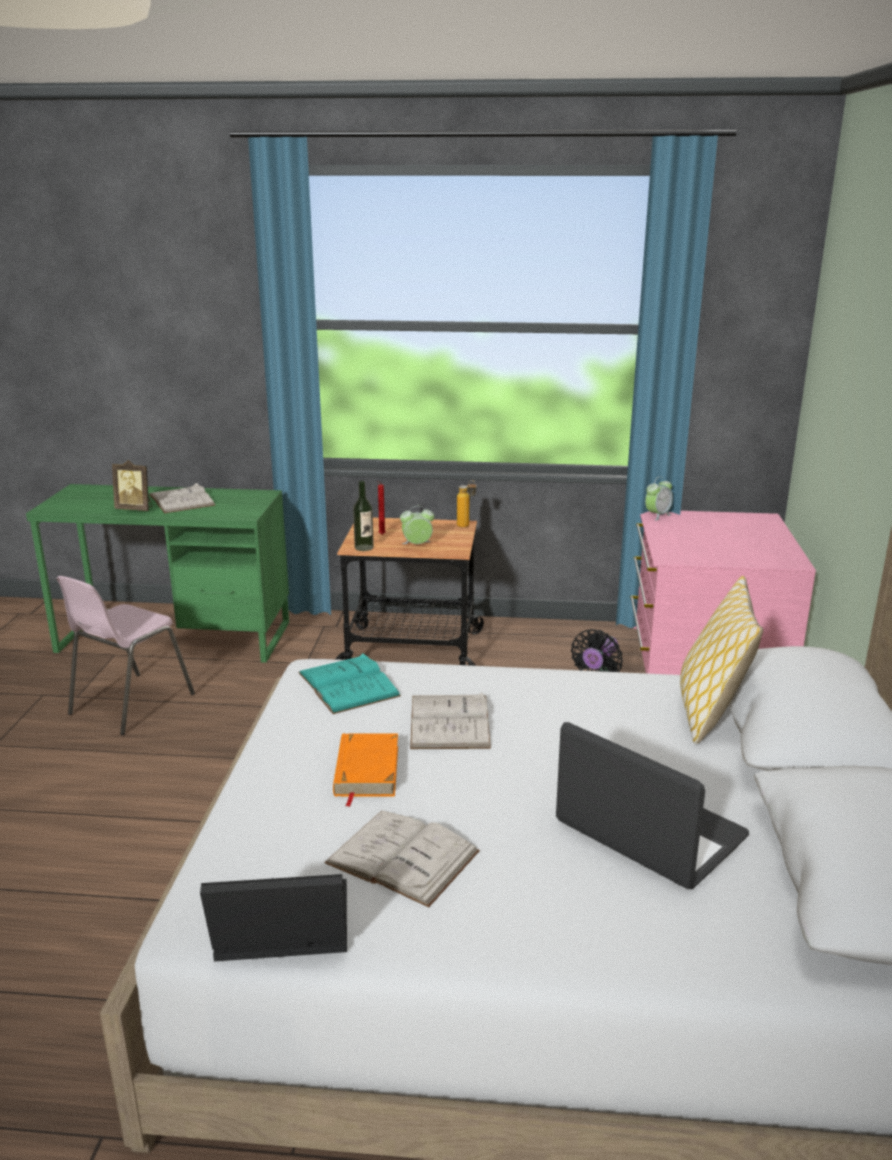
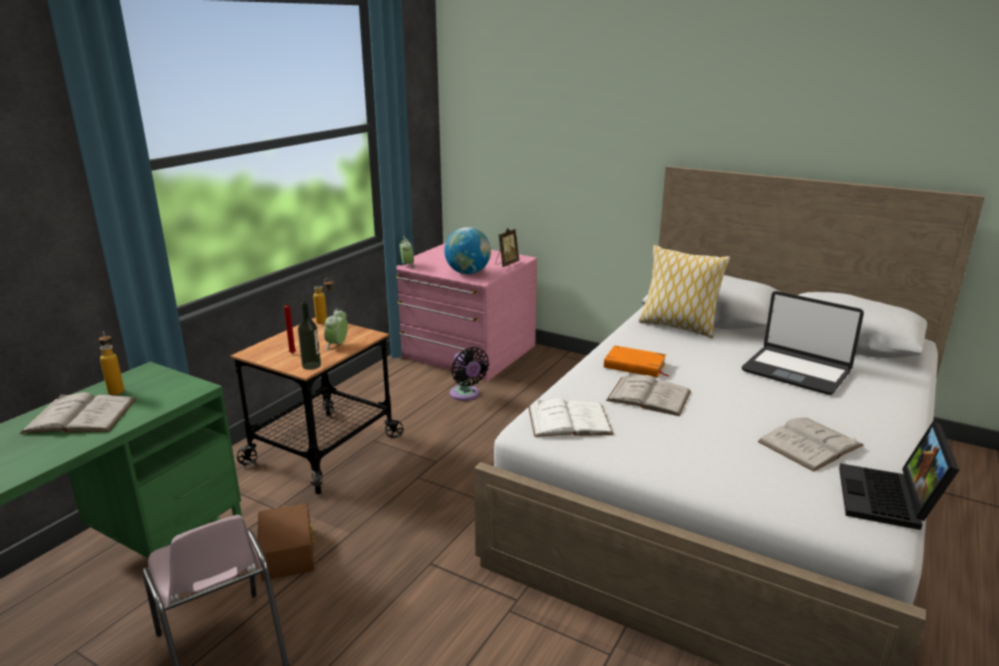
camera: 65 degrees left, 0 degrees up
picture frame [112,460,152,511] -> picture frame moved to [495,228,519,267]
turquoise book [298,654,401,714] -> white book [528,398,614,437]
orange book [333,733,398,807] -> orange book moved to [604,345,669,378]
laptop [556,722,749,889] -> laptop turned 120 degrees counterclockwise [742,291,864,395]
none -> bottle [99,331,124,395]
none -> brown storage box [258,503,316,581]
none -> globe [444,227,491,274]

